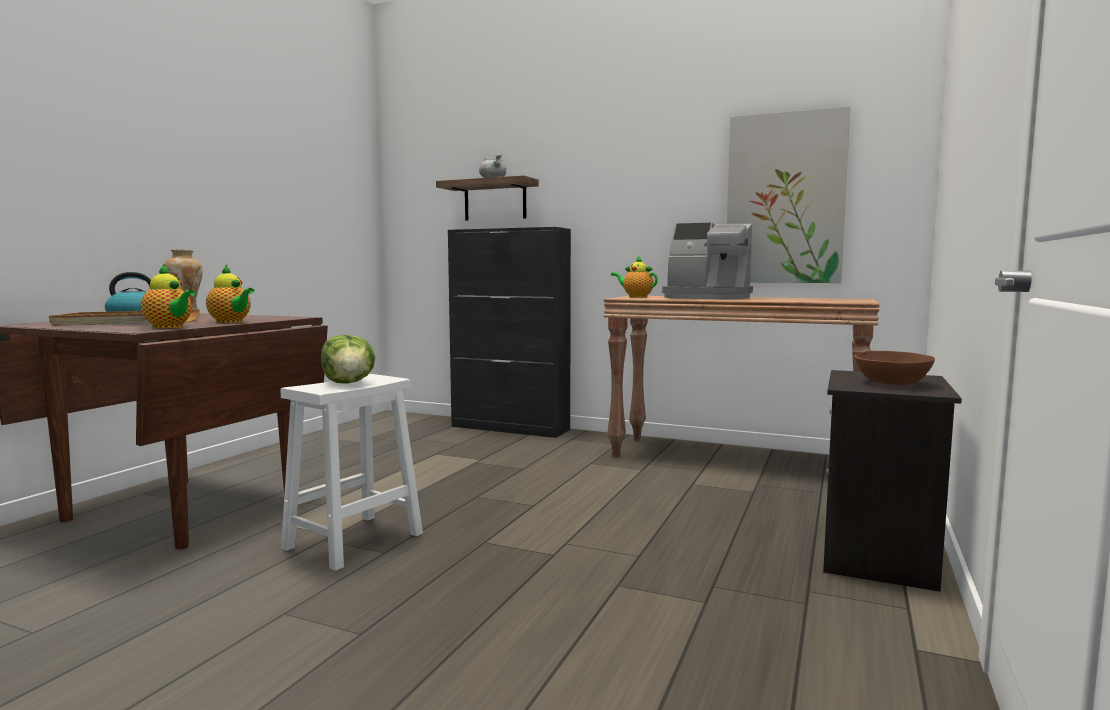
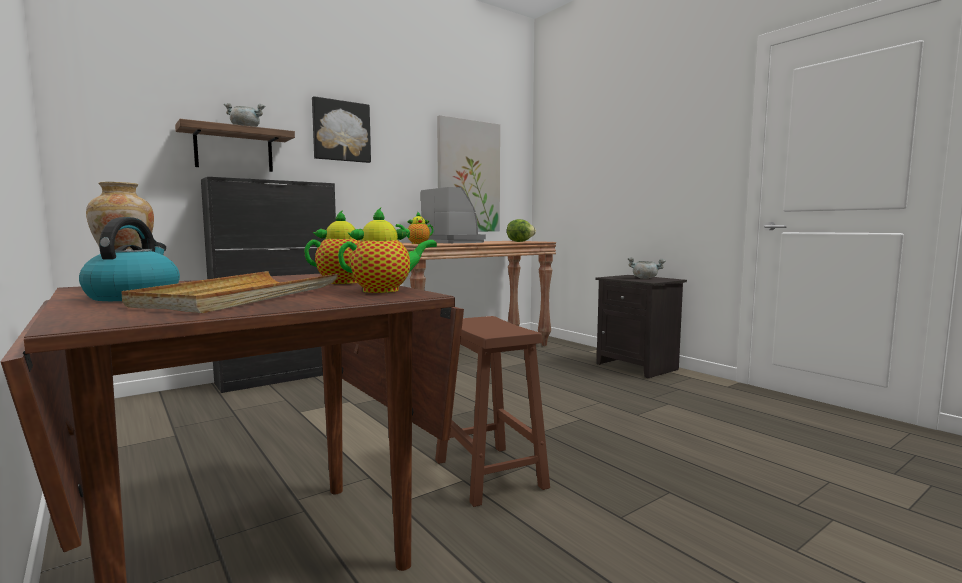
camera: 60 degrees left, 0 degrees up
white stool [281,374,423,571] -> brown stool [435,316,550,507]
lettuce [321,335,376,384] -> lettuce moved to [507,219,536,242]
coffee machine [662,223,753,299] -> coffee machine turned 90 degrees counterclockwise [421,187,486,243]
brown bowl [854,351,935,385] -> grey cooking pot [628,257,666,279]
none -> picture [312,96,371,163]

